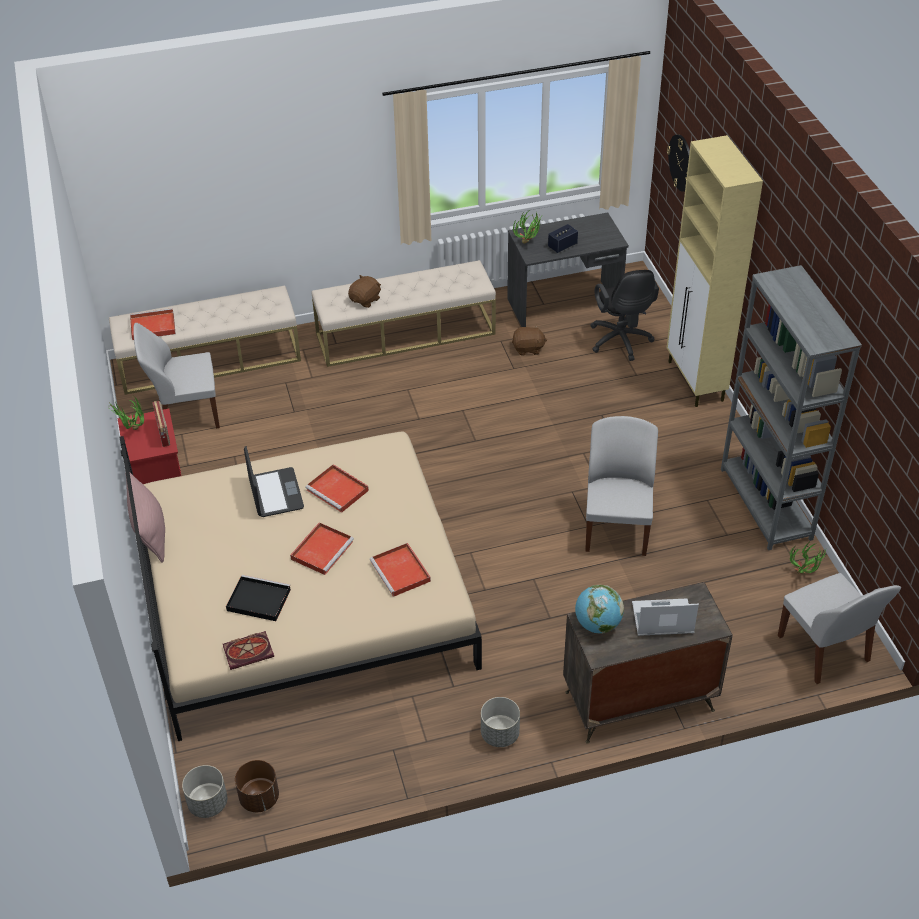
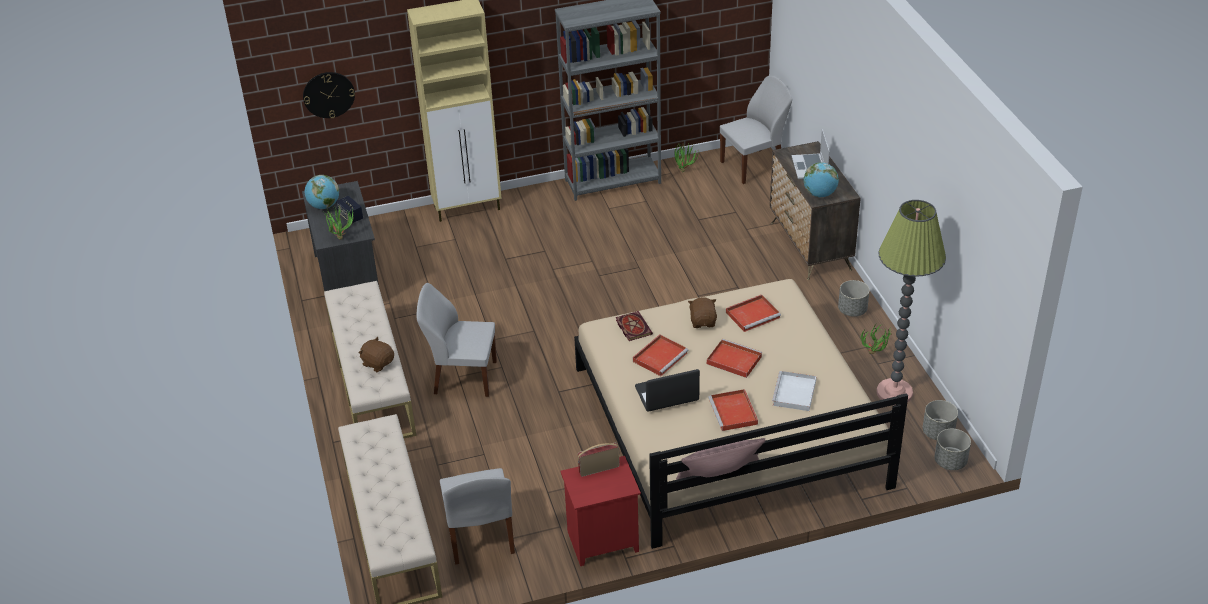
camera: 90 degrees left, 5 degrees down
potted plant [110,396,144,430] -> potted plant moved to [861,324,890,354]
red tray [130,308,176,340] -> red tray moved to [708,389,758,431]
book [223,631,274,670] -> book moved to [616,311,653,341]
black tray [226,575,291,621] -> white tray [772,371,816,411]
brown planter [235,760,279,813] -> grey planter [923,400,958,440]
brown plush toy [512,325,547,356] -> brown plush toy moved to [688,297,717,328]
white chair [585,416,658,556] -> white chair moved to [416,283,497,397]
black office chair [591,270,659,361] -> none
none -> globe [305,175,339,209]
none -> floor lamp [876,200,946,403]

